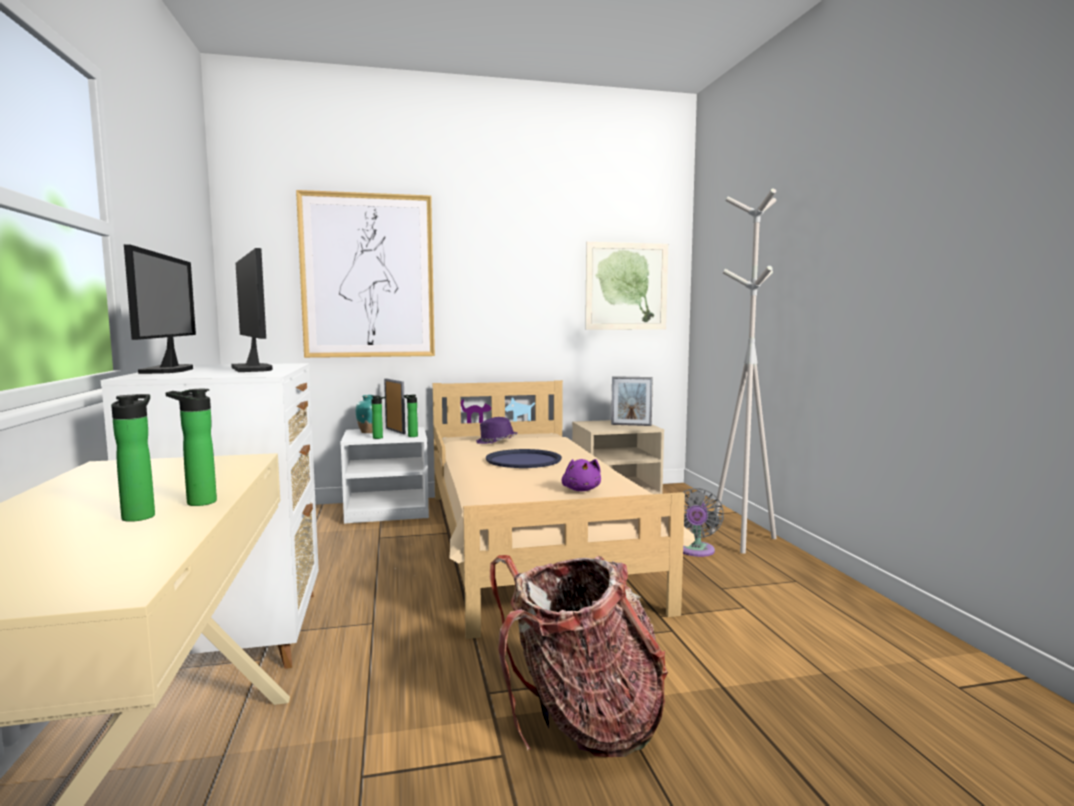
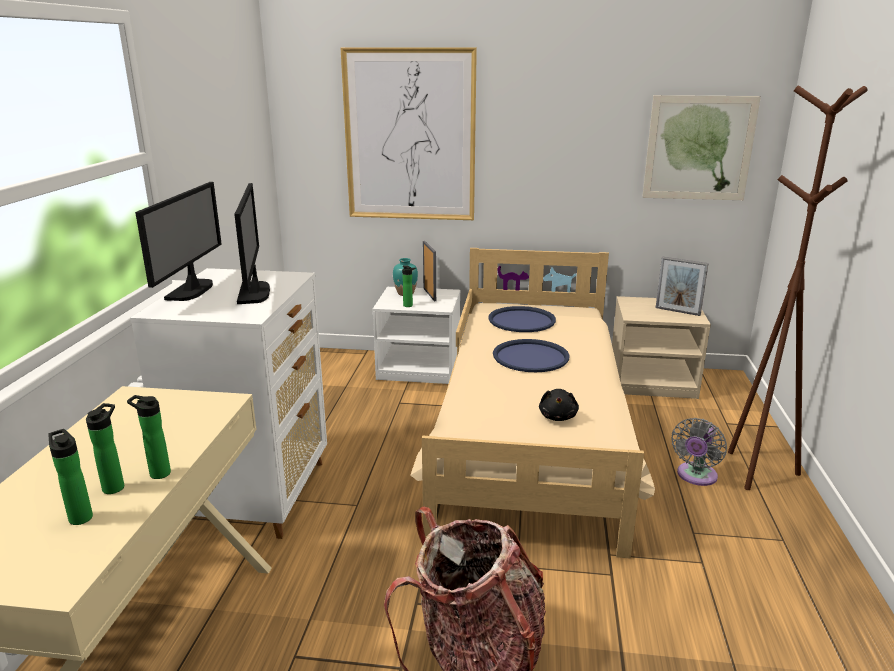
camera: 20 degrees right, 15 degrees up
bottle [403,395,418,437] -> bottle moved to [48,429,93,525]
purple hat [476,417,517,444] -> blue tray [488,306,556,332]
purple plush toy [561,459,601,491] -> black plush toy [539,389,579,421]
grey clothes rack [710,189,777,554] -> brown clothes rack [728,85,868,490]

